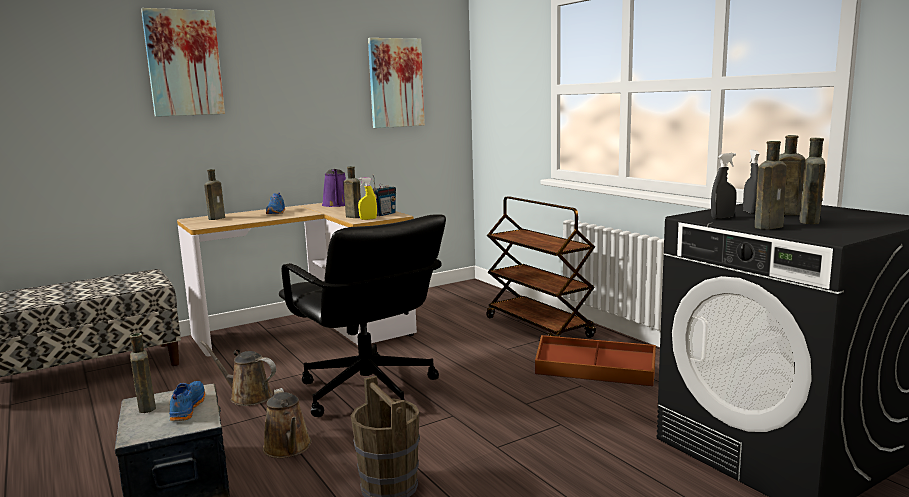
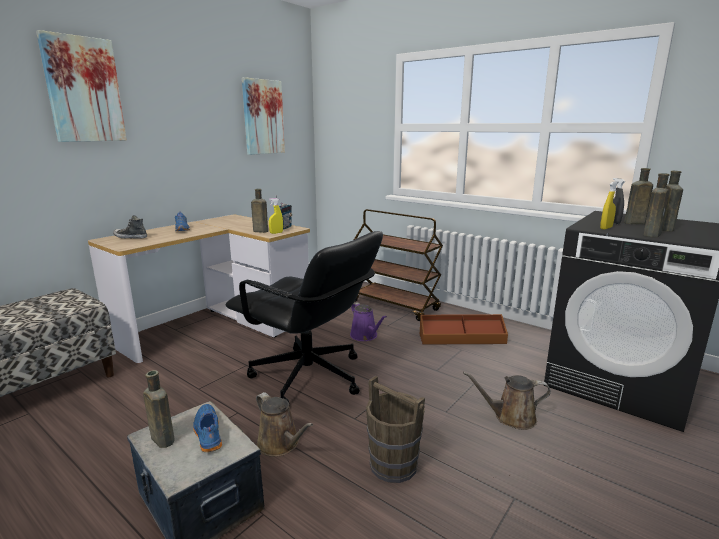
camera: 20 degrees left, 5 degrees up
brown watering can [200,341,276,406] -> brown watering can moved to [463,372,551,430]
brown bottle [204,169,225,220] -> shoe [113,216,147,239]
purple watering can [322,169,346,207] -> purple watering can moved to [350,302,387,341]
grey spray bottle [711,153,737,219] -> yellow spray bottle [600,181,618,230]

